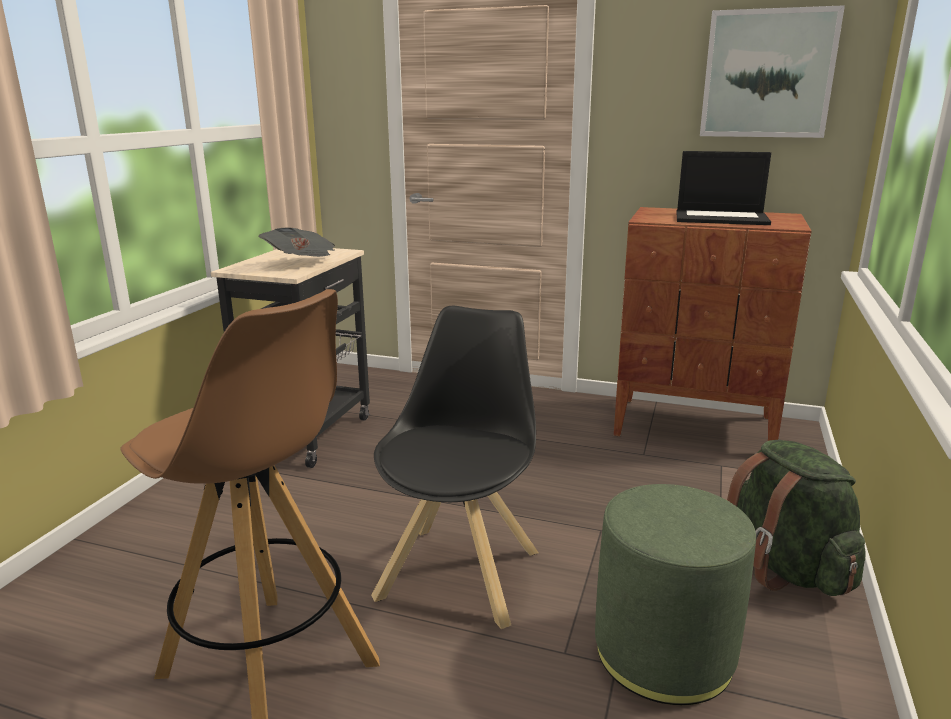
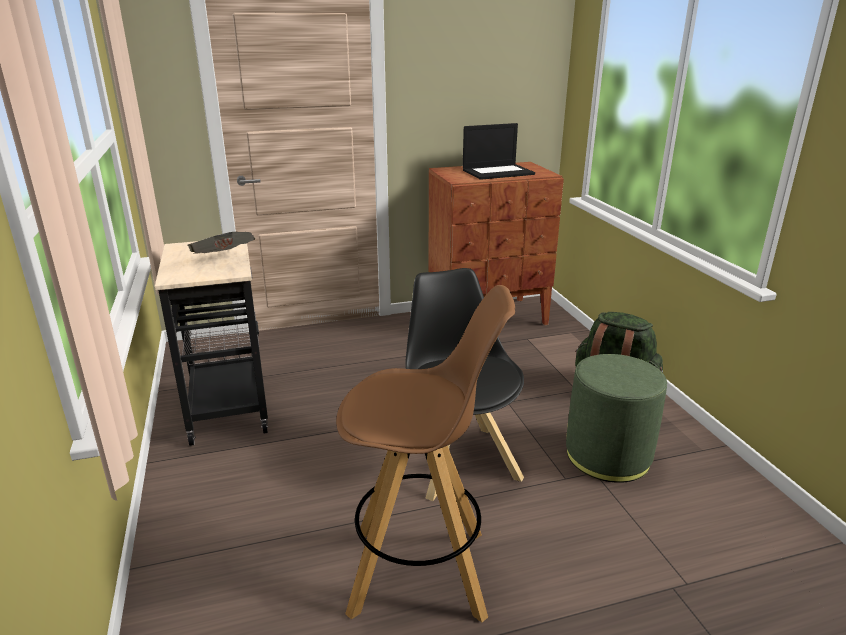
camera: 35 degrees left, 5 degrees up
picture [700,5,845,138] -> none

